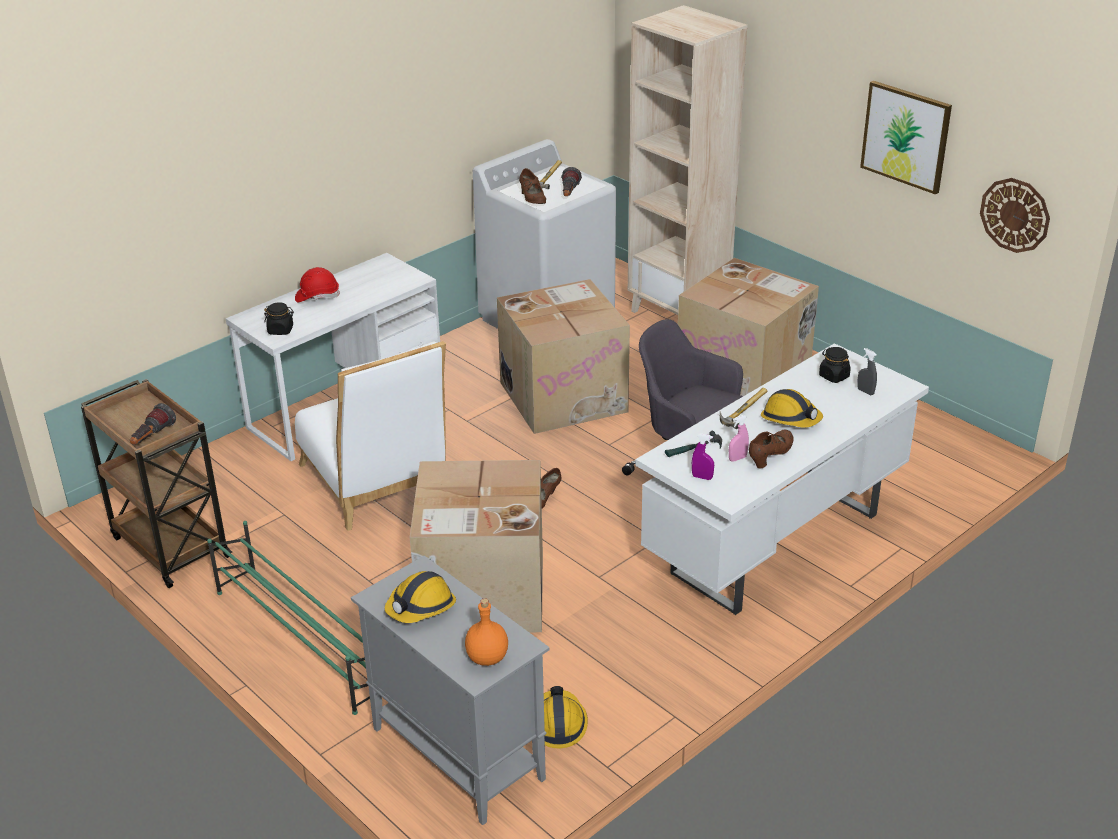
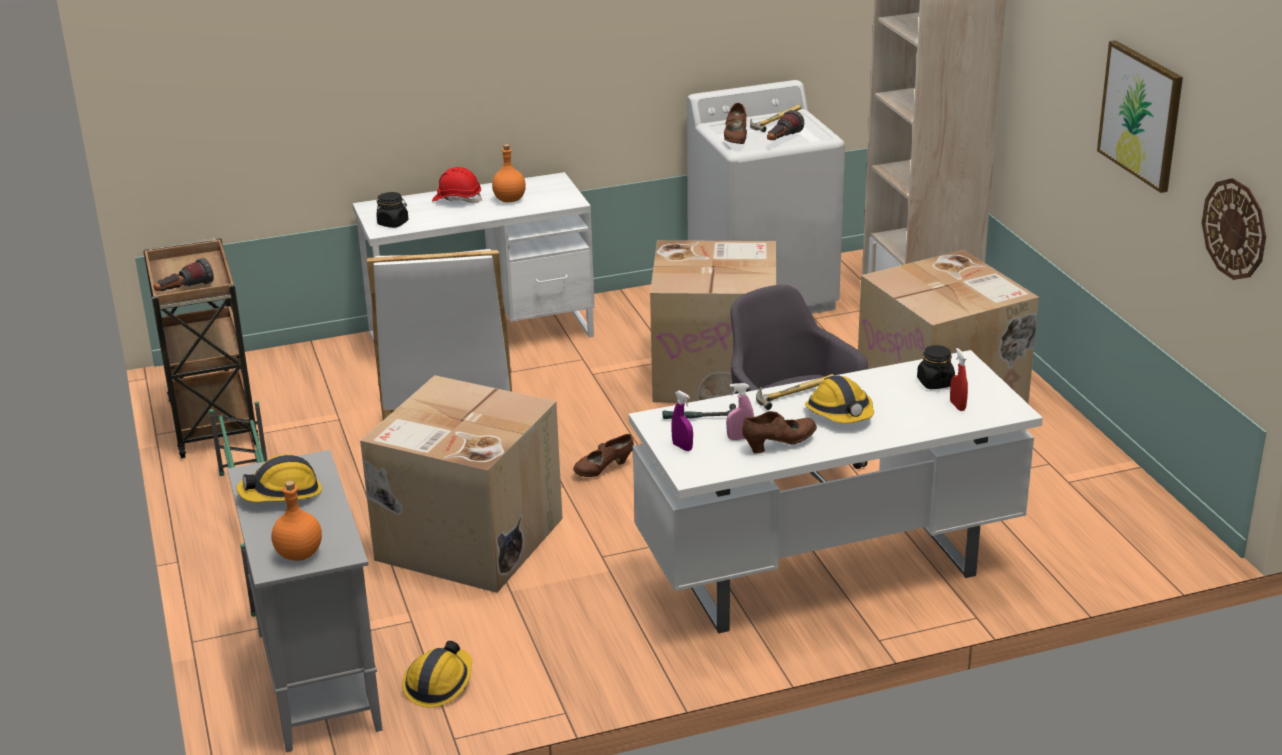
camera: 25 degrees right, 5 degrees down
grey spray bottle [857,348,877,395] -> red spray bottle [950,348,968,411]
none -> orange bottle [492,144,526,202]

